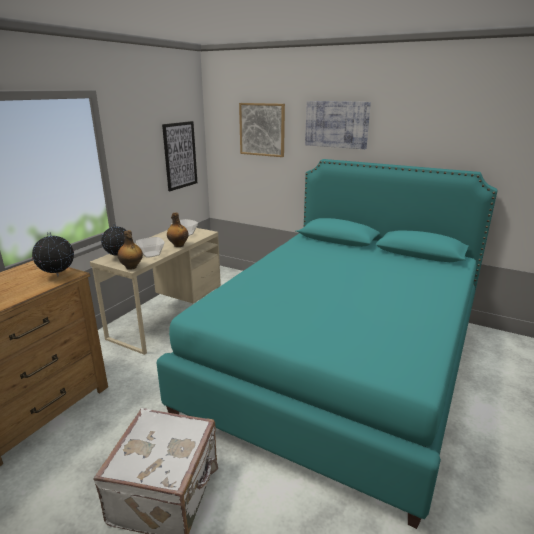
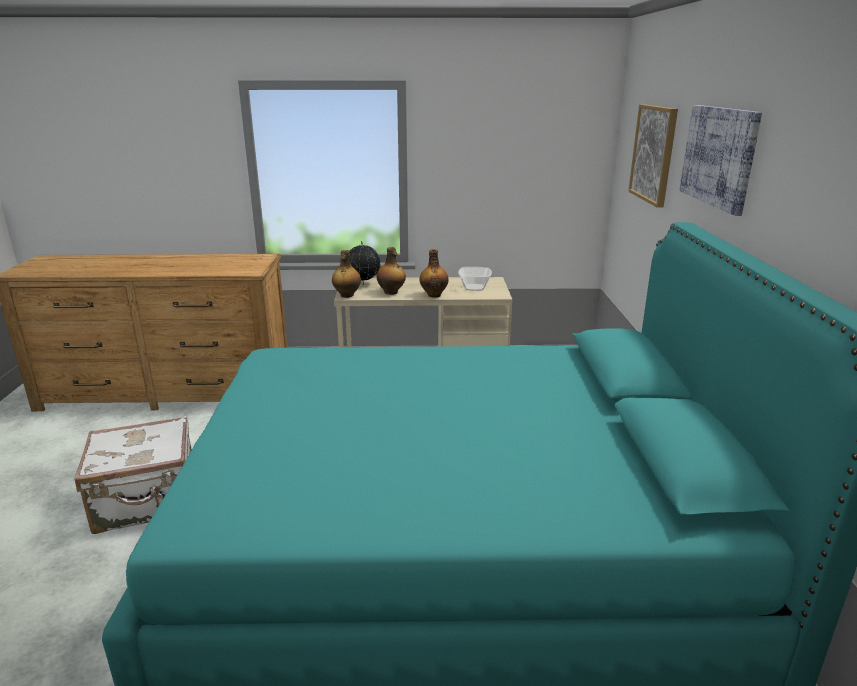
camera: 60 degrees right, 0 degrees up
globe [32,232,74,276] -> none
bowl [136,237,165,258] -> bottle [377,247,406,295]
picture [162,121,197,191] -> none

